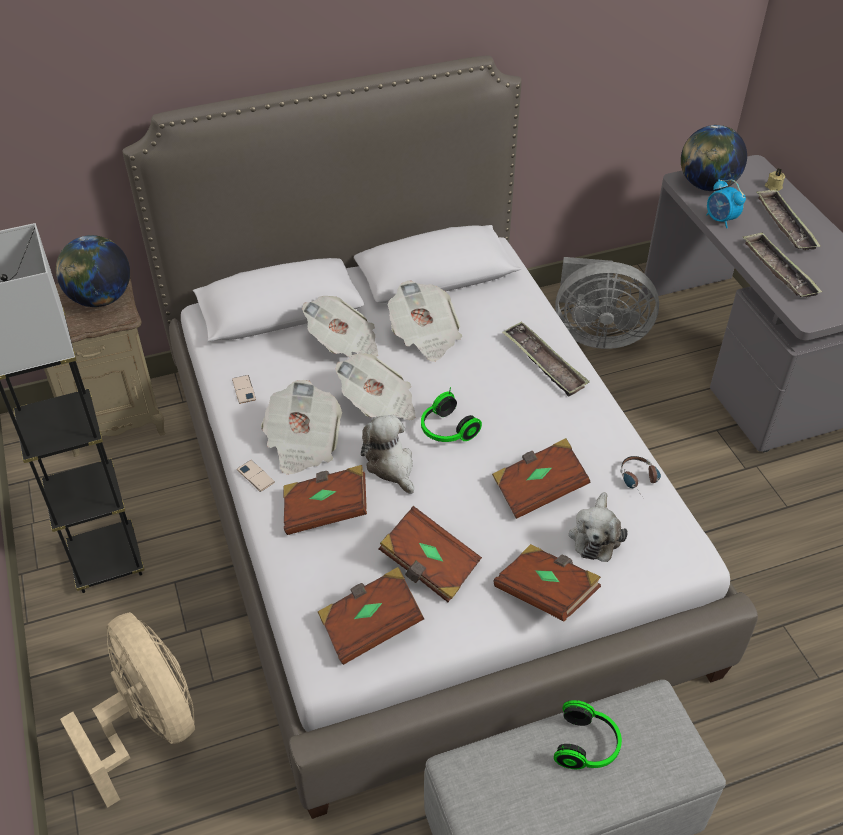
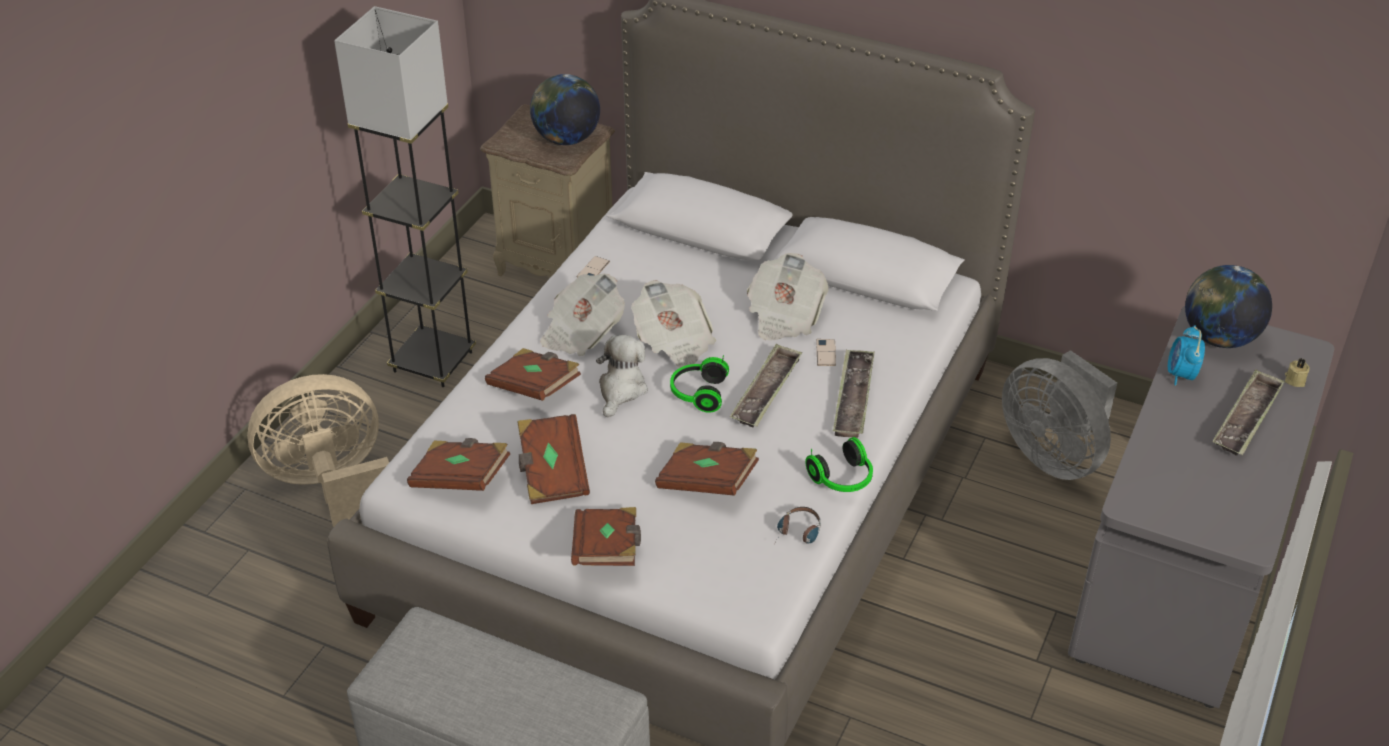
camera: 45 degrees right, 5 degrees down
beige fan [60,612,195,808] -> beige fan turned 120 degrees counterclockwise [247,374,389,527]
phone [237,460,275,492] -> phone moved to [817,339,836,366]
newspaper [302,296,378,357] -> none
headphones [554,700,622,769] -> headphones moved to [805,437,873,492]
plush toy [569,492,628,562] -> none
tray [743,232,822,298] -> tray moved to [730,344,802,428]

